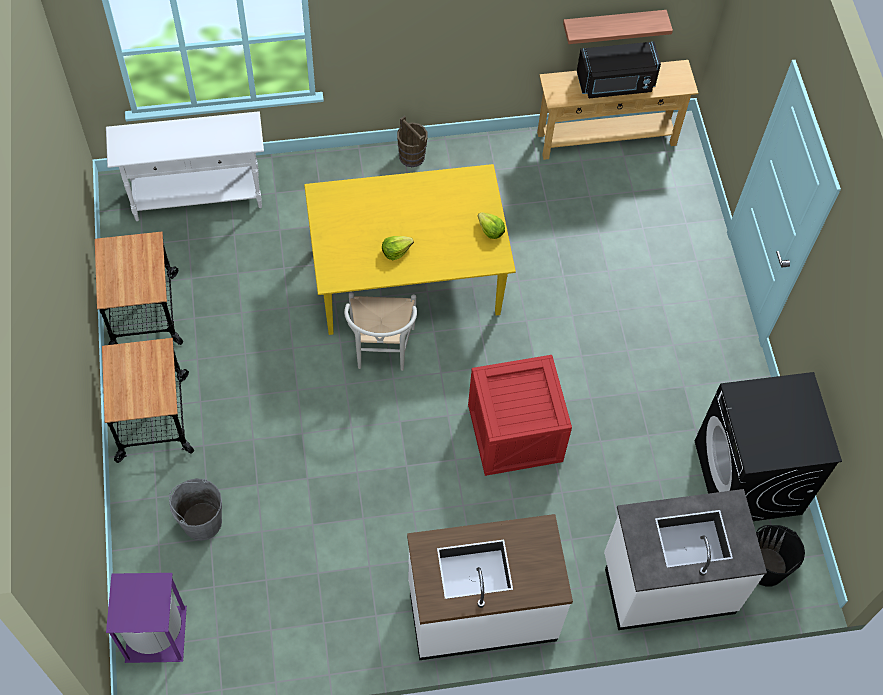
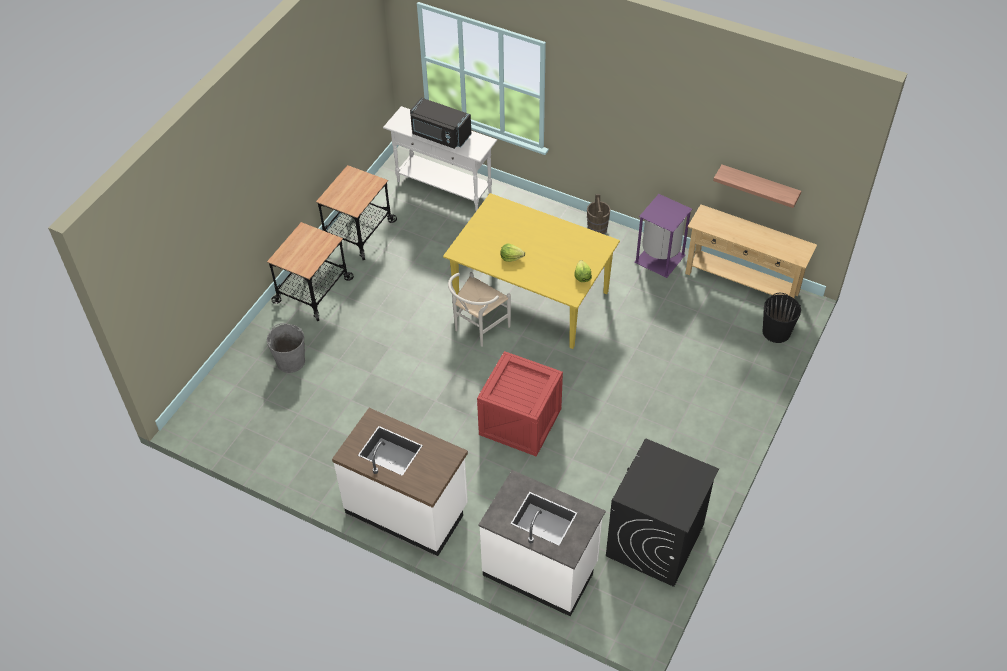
camera: 40 degrees right, 10 degrees down
purple trash can [106,573,187,663] -> purple trash can moved to [634,194,692,278]
black microwave [577,41,661,98] -> black microwave moved to [410,97,471,149]
black bucket [756,525,805,586] -> black bucket moved to [762,293,801,343]

